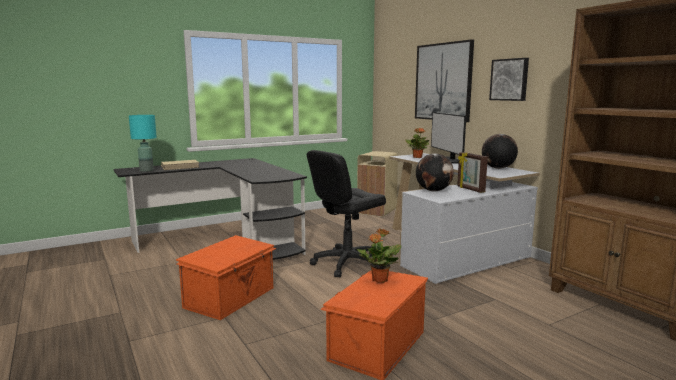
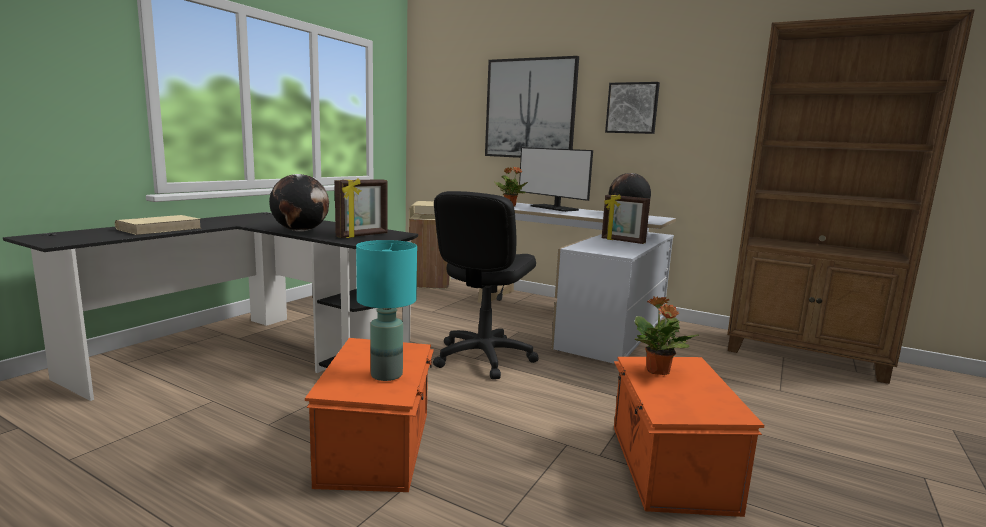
camera: 30 degrees left, 0 degrees up
turquoise table lamp [129,115,157,172] -> turquoise table lamp moved to [356,240,417,381]
globe [416,154,454,191] -> globe moved to [269,174,329,231]
none -> picture frame [335,178,387,238]

